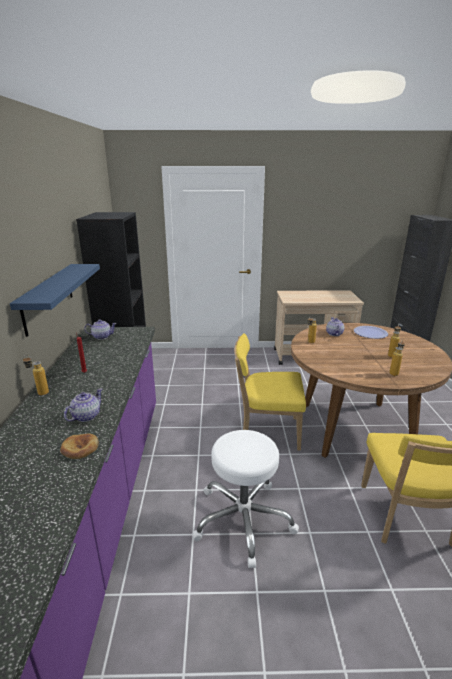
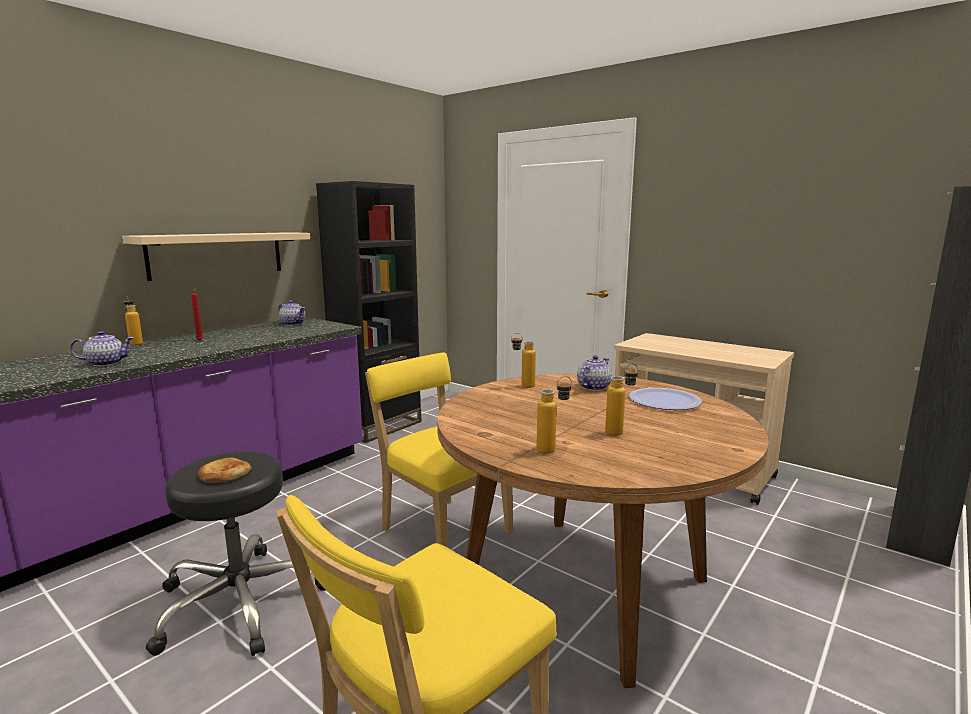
camera: 40 degrees right, 10 degrees down
blue shelf [10,264,100,337] -> beige shelf [122,232,310,281]
bread [60,434,99,459] -> bread moved to [198,457,252,483]
white stool [192,430,299,568] -> black stool [146,452,325,656]

